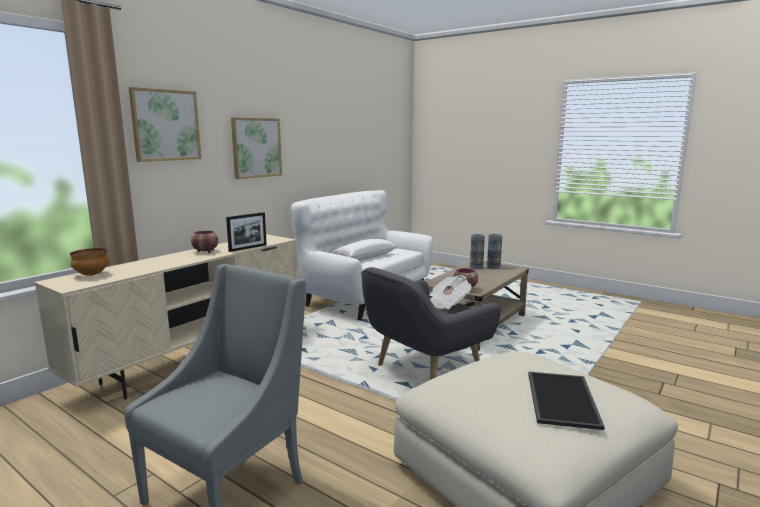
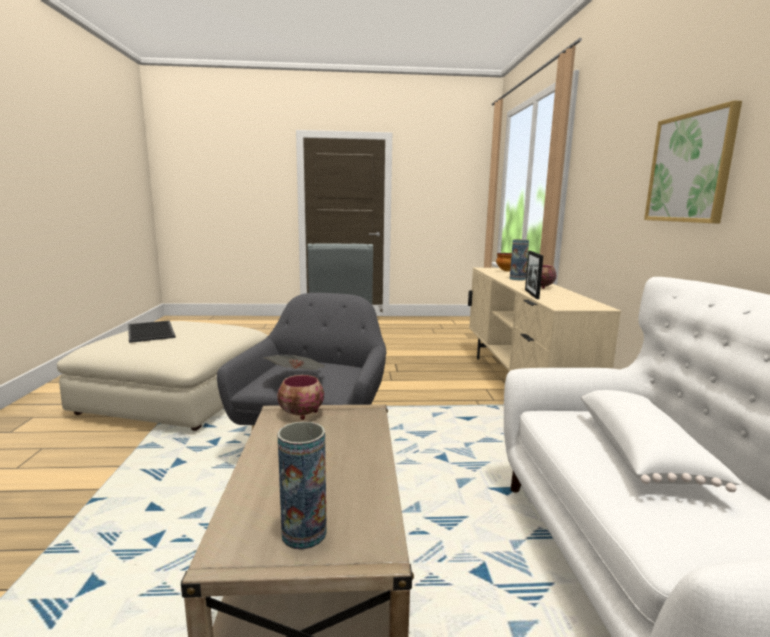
camera: 140 degrees right, 0 degrees up
picture [129,87,202,162] -> none
vase [470,234,485,269] -> vase moved to [510,239,529,281]

